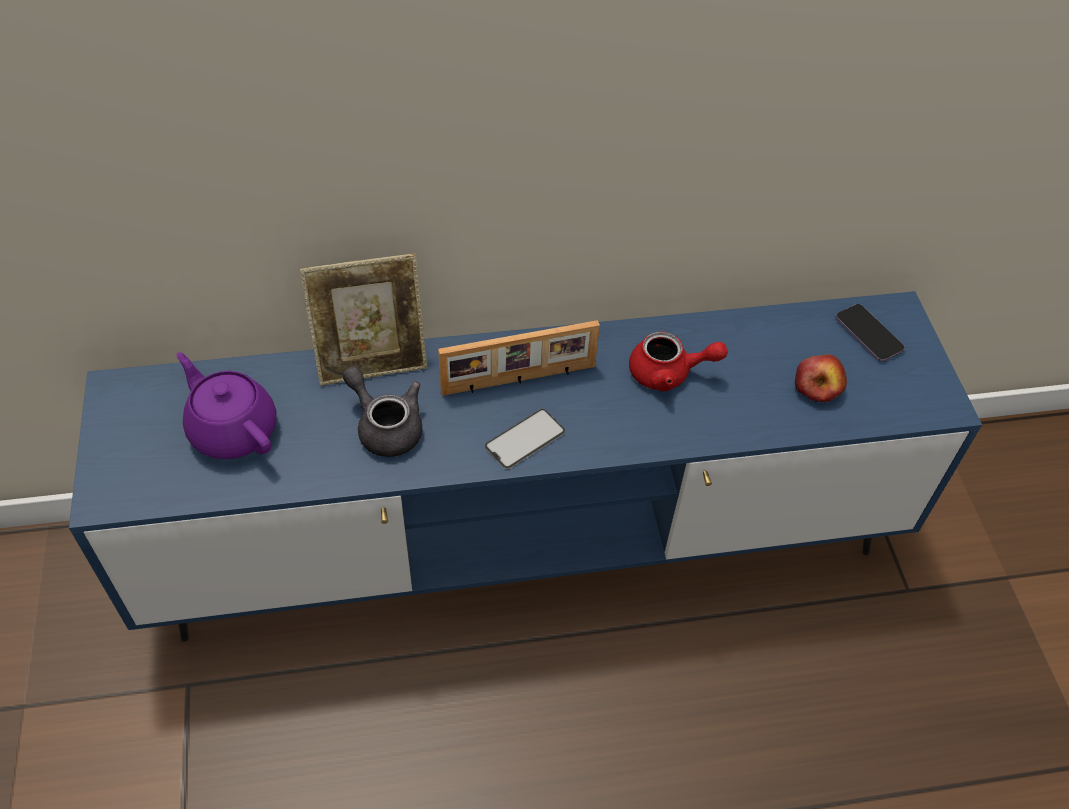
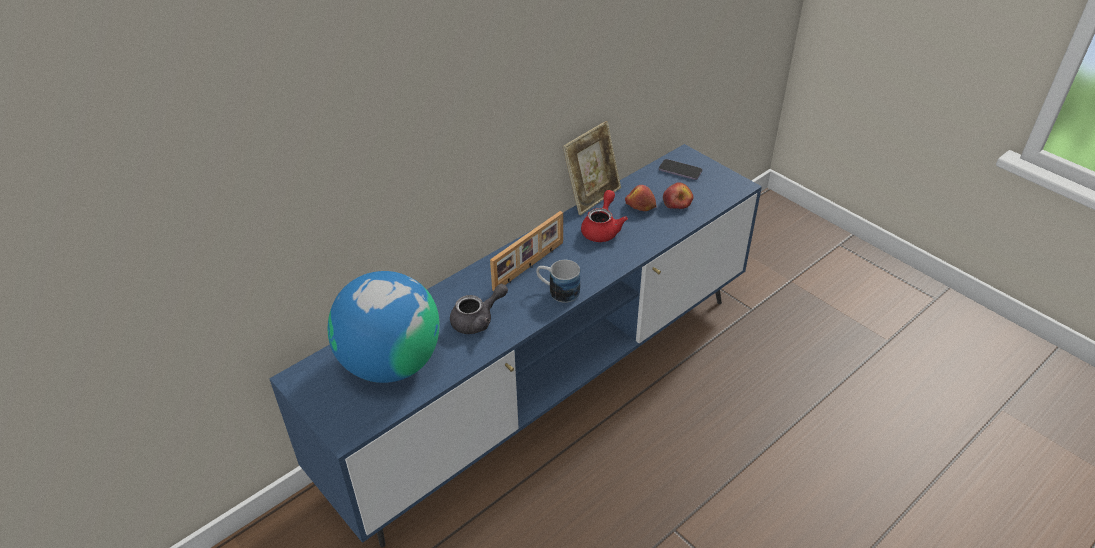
camera: 30 degrees left, 10 degrees down
purple teapot [176,352,277,459] -> globe [328,271,440,383]
picture frame [300,253,427,386] -> picture frame moved to [563,121,621,215]
grey teapot [343,366,422,457] -> grey teapot turned 135 degrees clockwise [450,284,508,334]
phone [485,409,565,470] -> mug [536,260,580,303]
red teapot [629,332,728,391] -> red teapot turned 45 degrees counterclockwise [581,190,628,242]
none -> apple [625,185,656,211]

